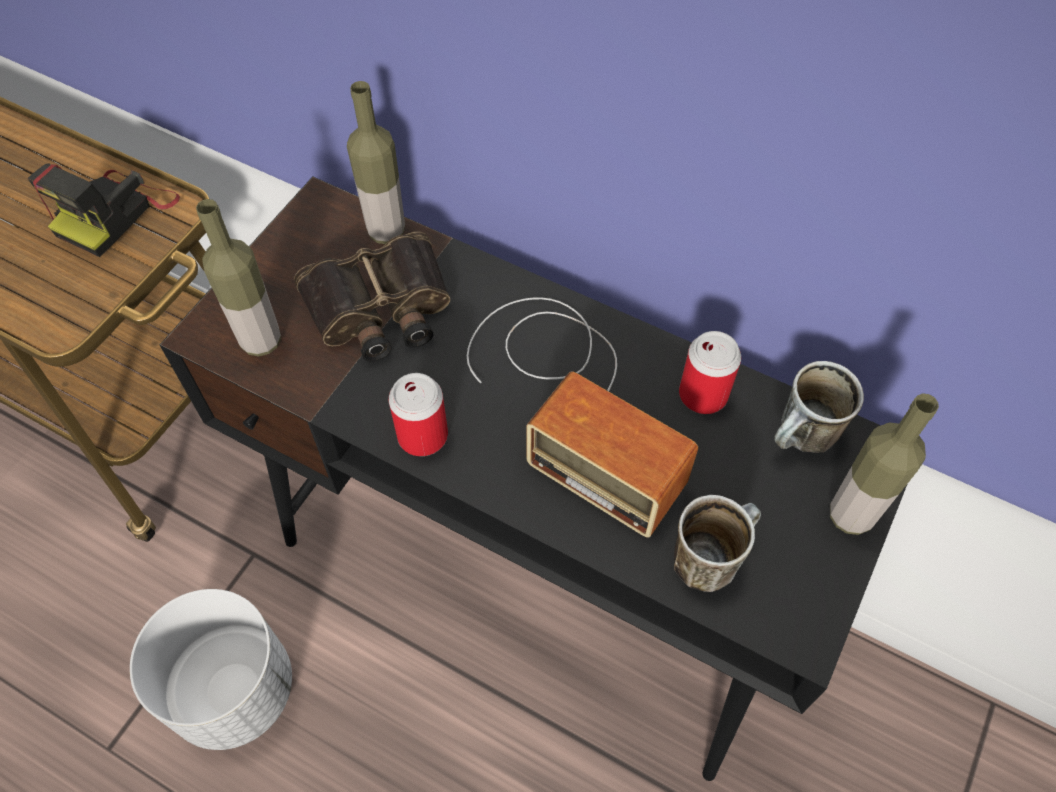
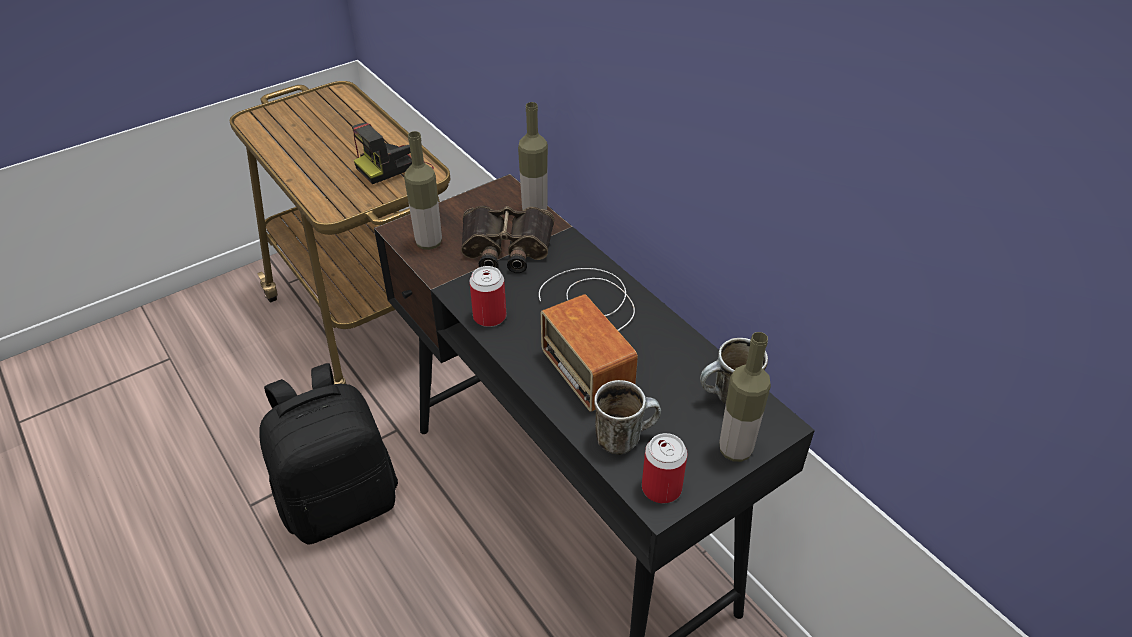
camera: 25 degrees right, 15 degrees down
white planter [130,589,292,750] -> black backpack [259,363,398,545]
can [679,331,741,414] -> can moved to [642,433,688,503]

